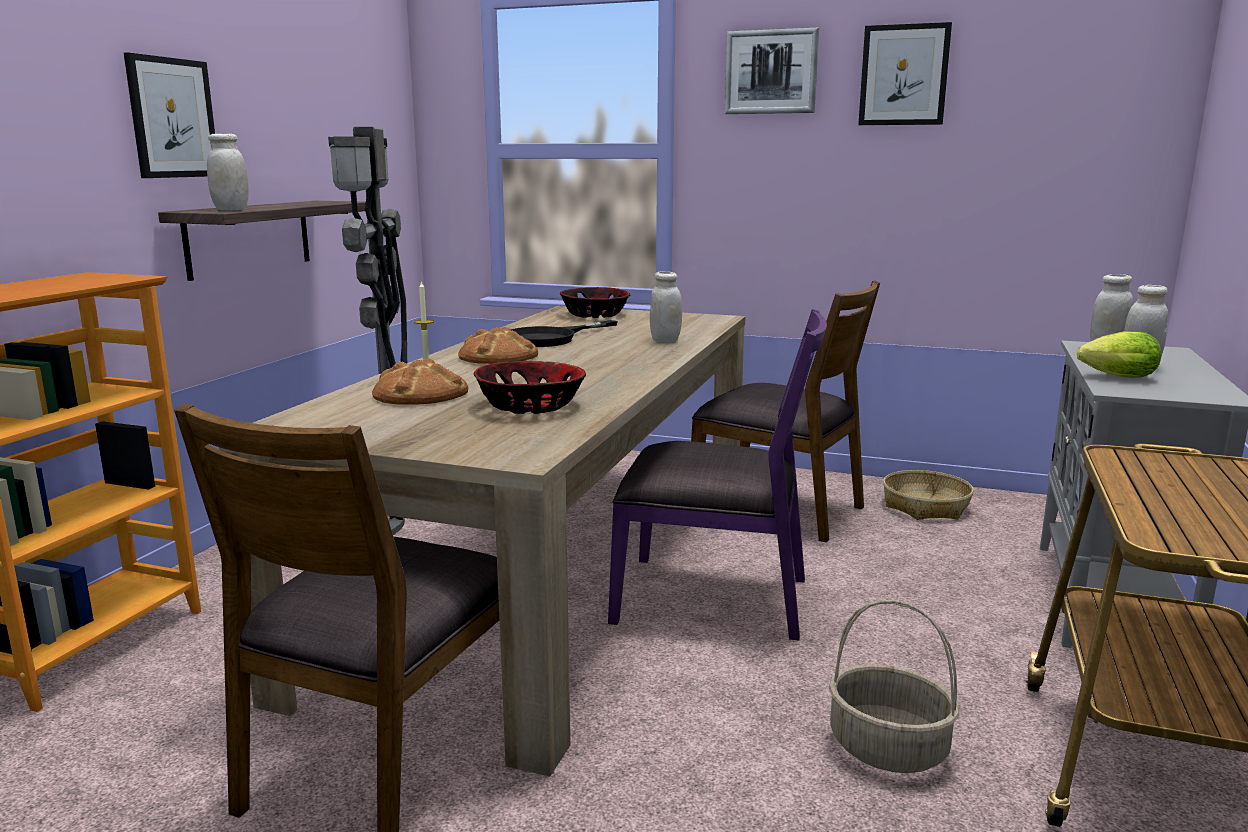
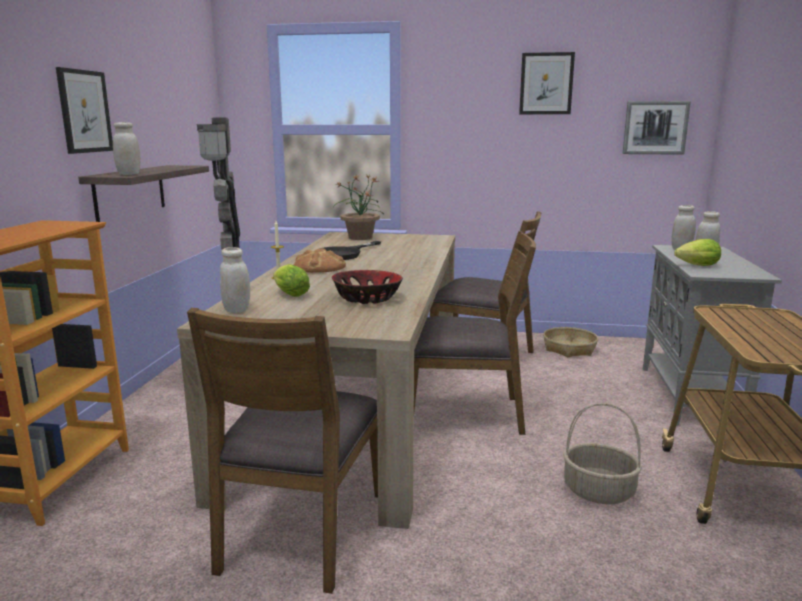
camera: 10 degrees left, 0 degrees up
bread [372,359,468,405] -> lettuce [273,264,310,297]
bowl [560,287,630,318] -> potted plant [333,174,384,240]
purple chair [608,309,827,641] -> brown chair [414,231,536,435]
white jar [650,271,682,343] -> white jar moved to [220,247,250,313]
picture [725,28,819,114] -> picture moved to [623,101,691,155]

